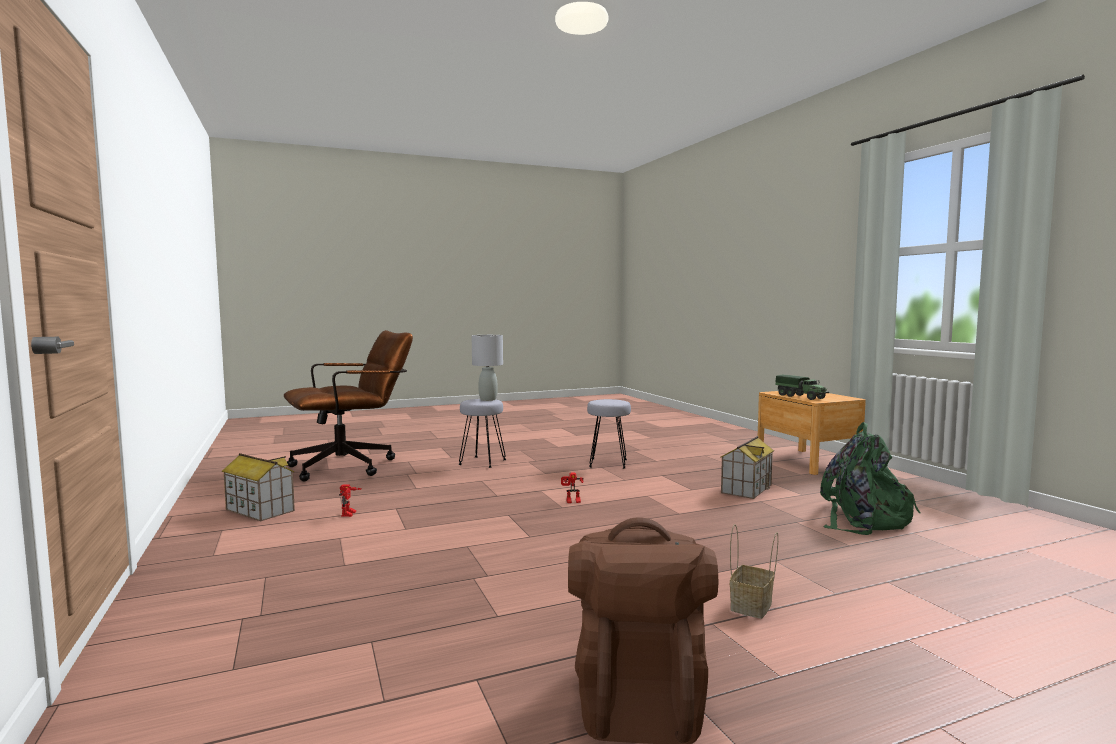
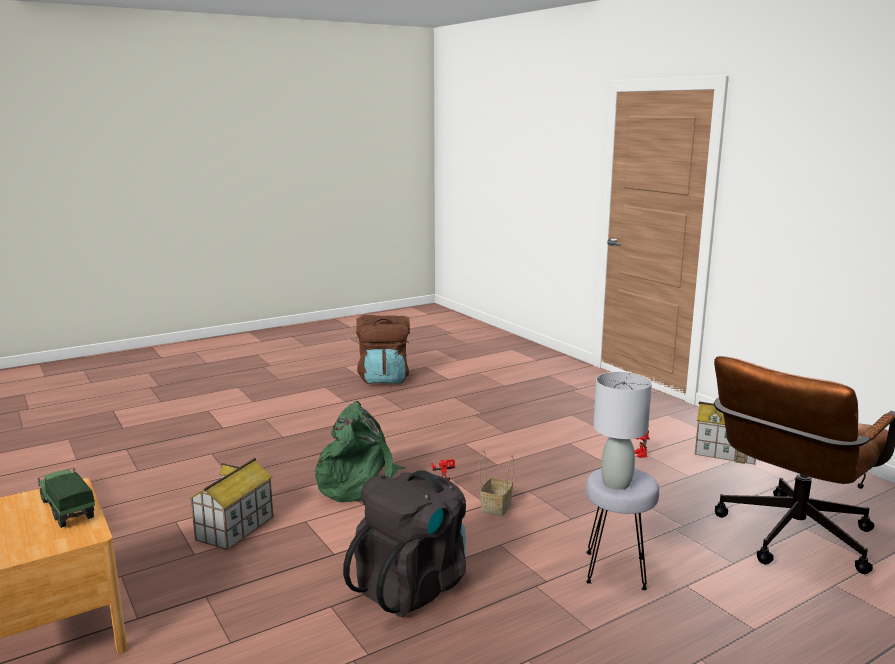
camera: 170 degrees right, 10 degrees up
grey stool [587,399,631,469] -> black backpack [343,470,466,617]
basket [730,524,778,619] -> basket moved to [480,450,514,516]
green backpack [820,422,920,535] -> green backpack moved to [315,401,405,502]

